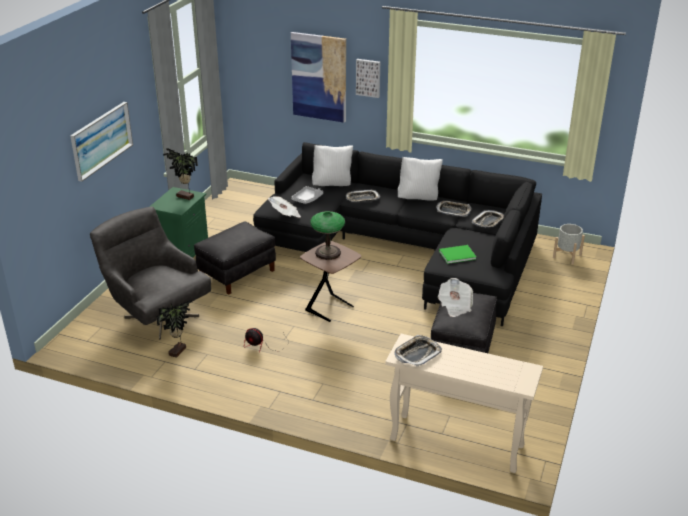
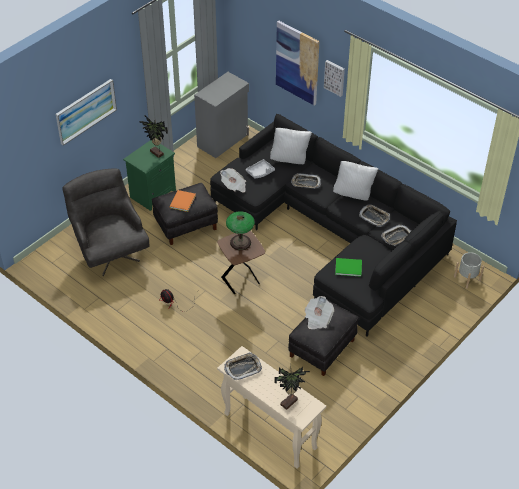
camera: 20 degrees right, 15 degrees up
potted plant [156,300,192,358] -> potted plant moved to [274,367,310,410]
none -> orange book [169,190,196,212]
none -> grey cabinet [194,72,249,158]

